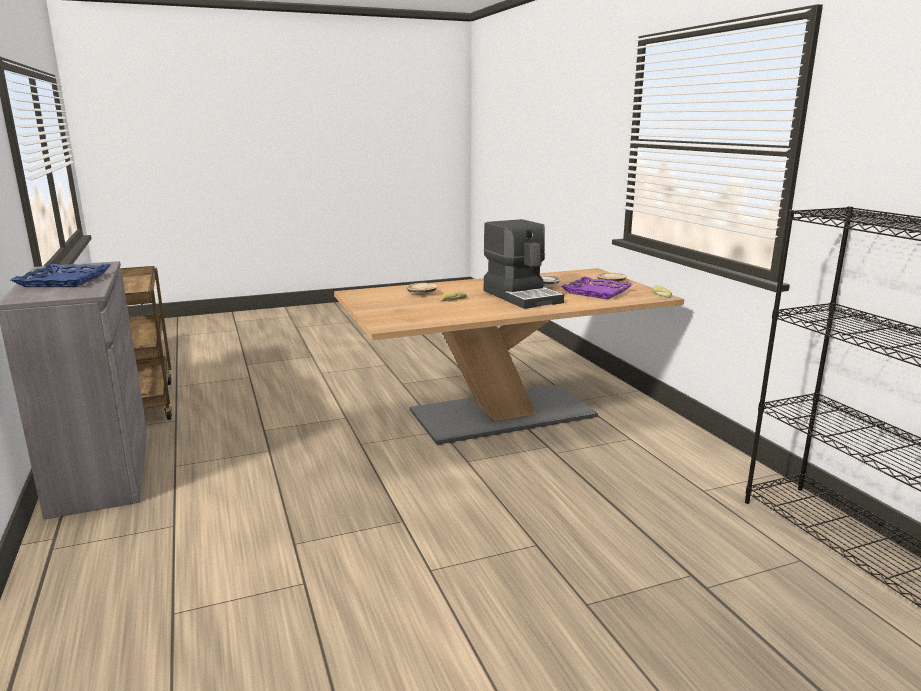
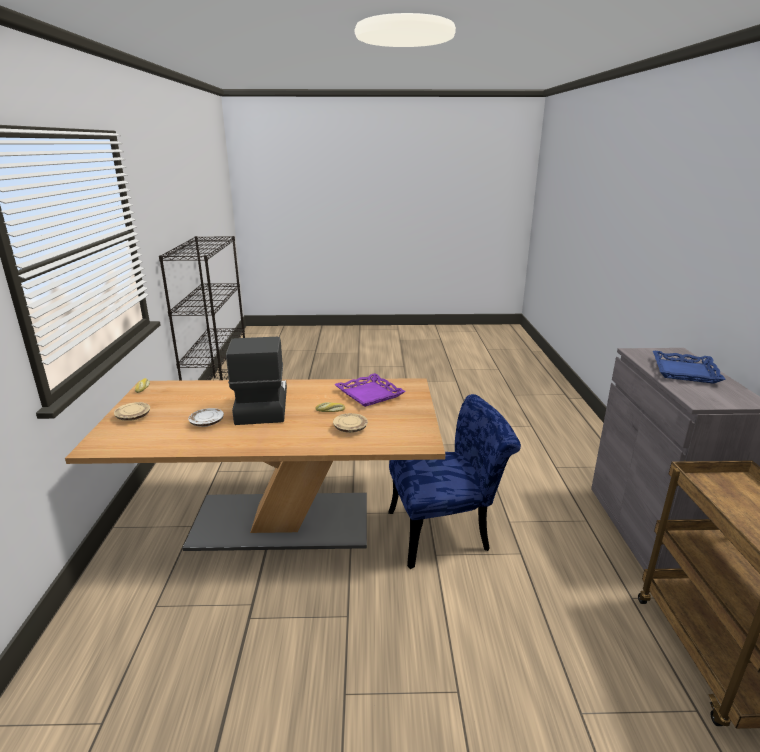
camera: 160 degrees left, 5 degrees up
purple tray [561,277,633,299] -> purple tray moved to [334,373,406,407]
none -> blue chair [388,394,521,569]

